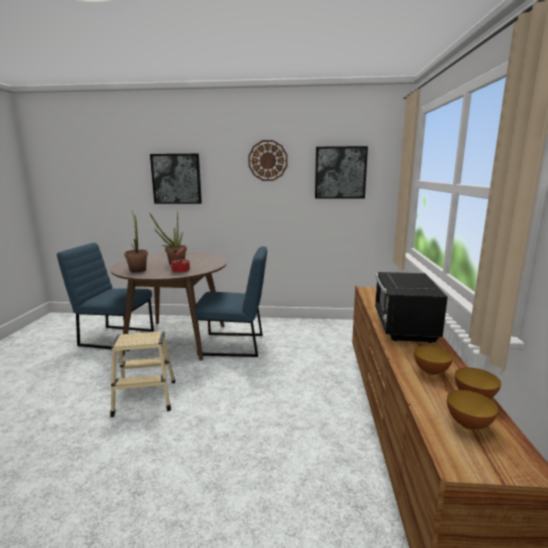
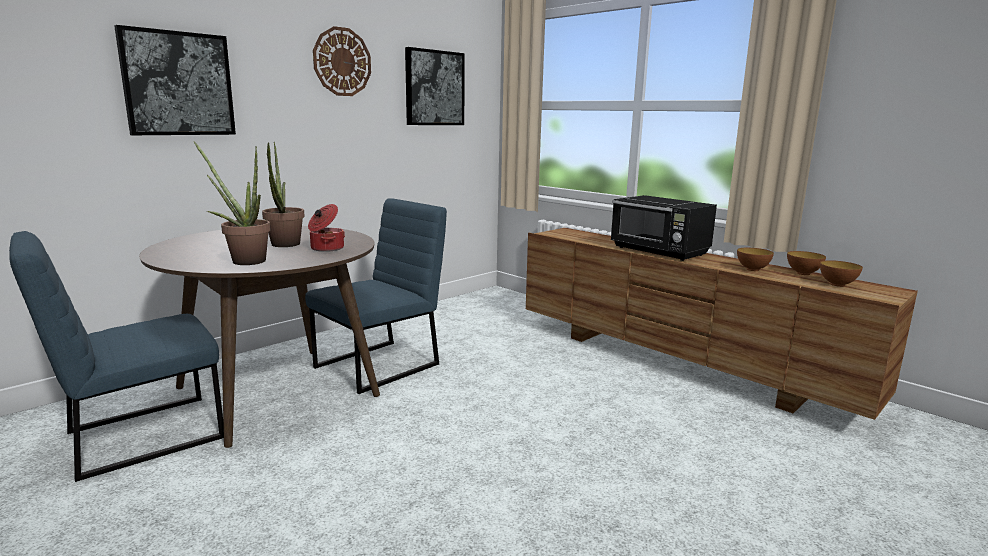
camera: 50 degrees left, 0 degrees up
beige step ladder [110,331,175,417] -> none

